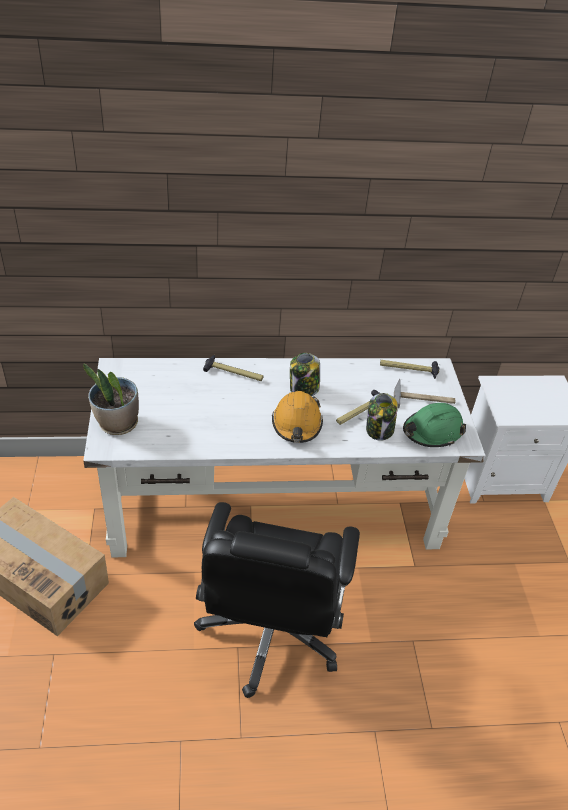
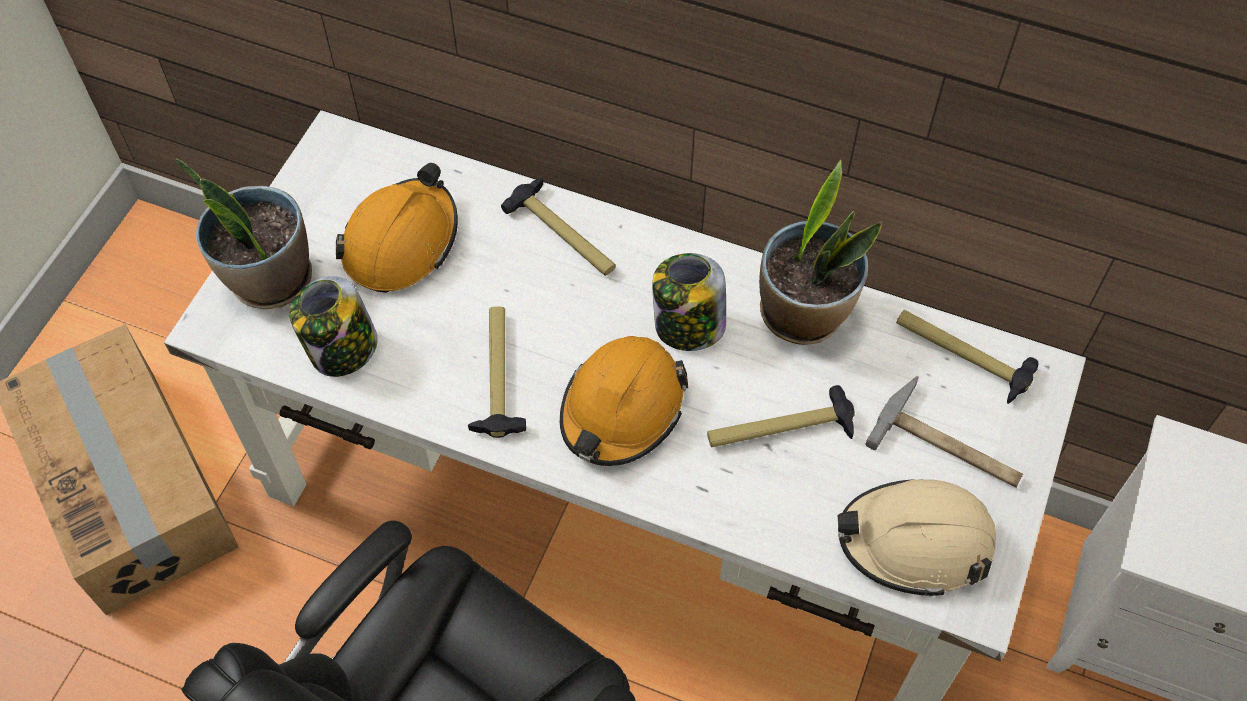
camera: 30 degrees right, 15 degrees up
jar [366,393,398,441] -> jar moved to [290,276,378,377]
green hard hat [403,403,466,447] -> beige hard hat [838,479,996,597]
none -> orange hard hat [336,163,458,293]
none -> hammer [468,307,526,438]
none -> potted plant [759,160,882,345]

